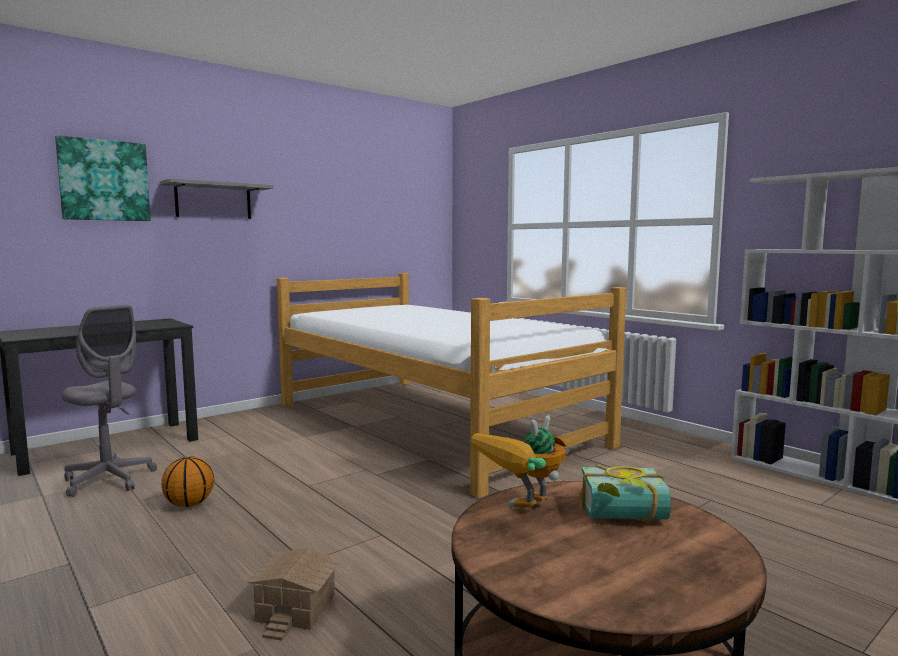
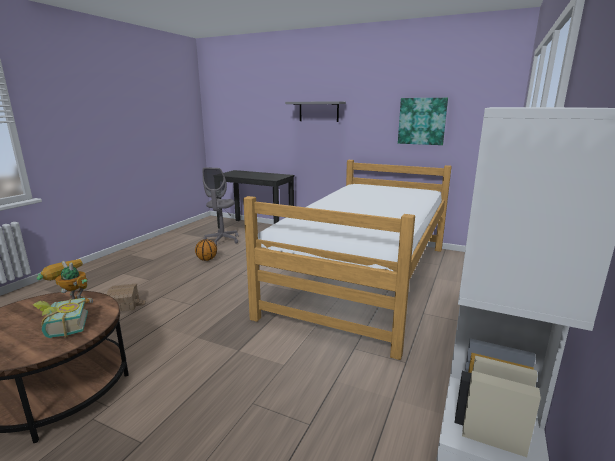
camera: 65 degrees right, 10 degrees up
picture [55,135,151,221] -> picture moved to [398,98,448,145]

